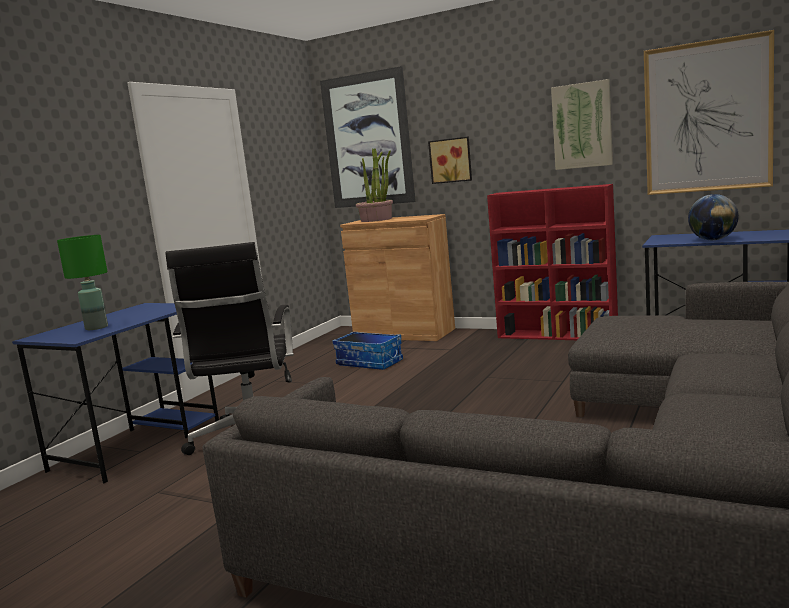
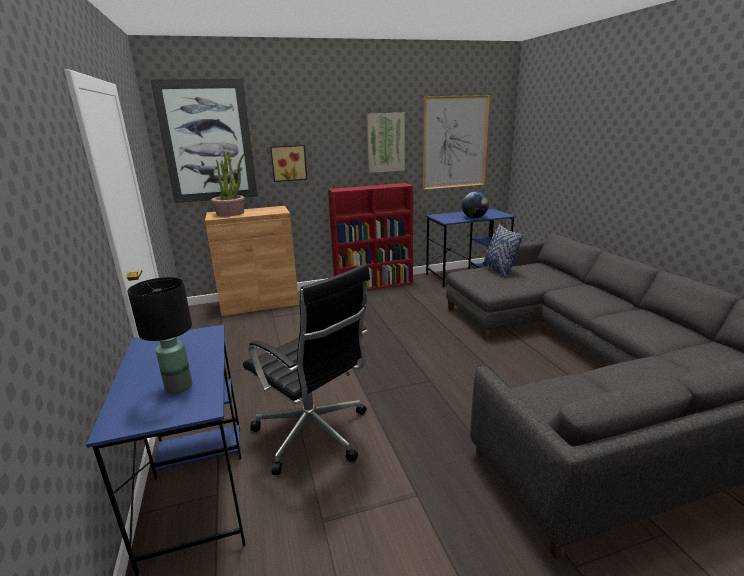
camera: 45 degrees left, 10 degrees up
green table lamp [57,235,108,330] -> black table lamp [127,277,192,394]
storage box [332,332,403,370] -> none
none -> blue pillow [483,224,523,278]

